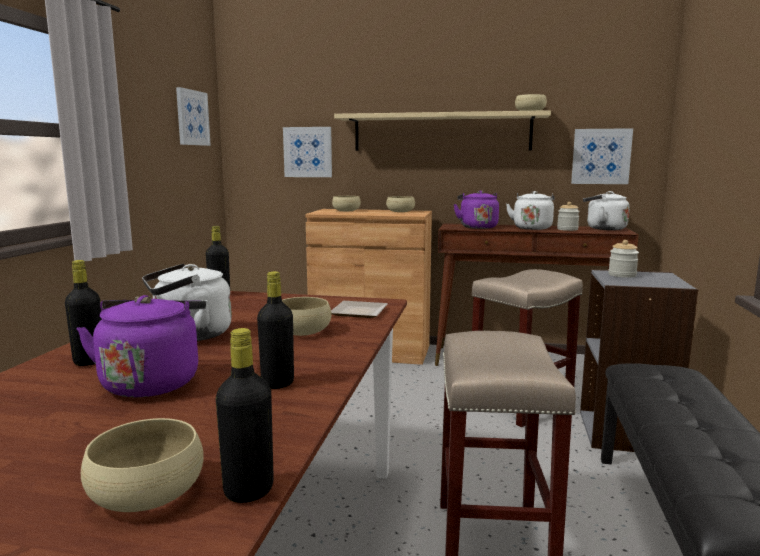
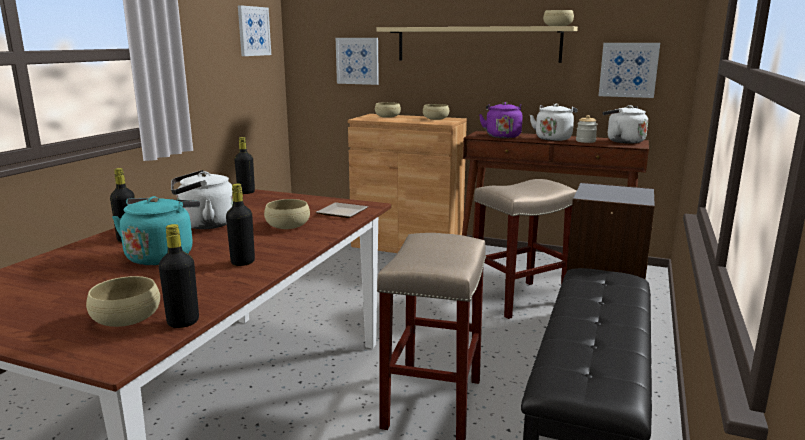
camera: 10 degrees right, 5 degrees up
purple kettle [77,295,206,397] -> turquoise kettle [112,196,200,265]
jar [608,240,639,278] -> none

